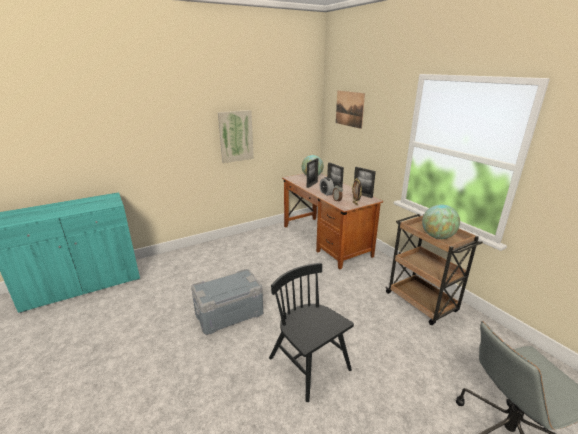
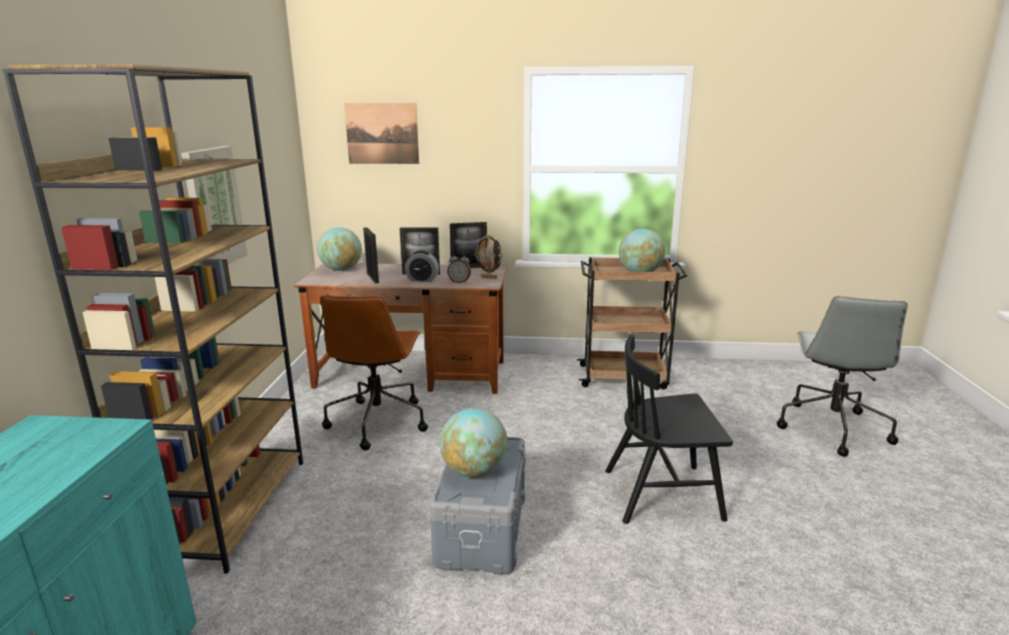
camera: 55 degrees left, 5 degrees down
none -> brown bookcase [3,64,303,574]
none -> brown office chair [320,296,428,450]
none -> globe [440,408,508,478]

